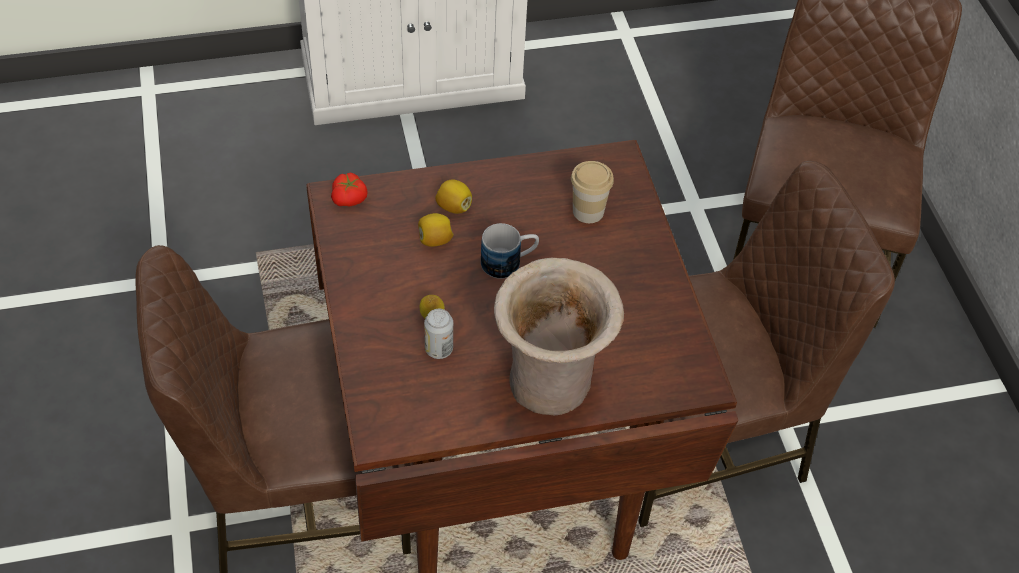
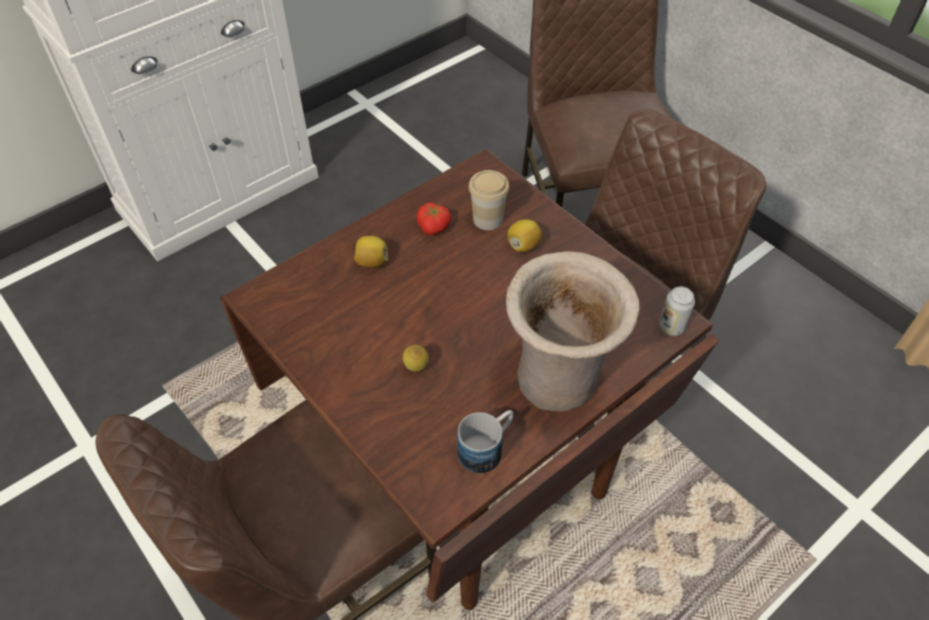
camera: 25 degrees left, 0 degrees up
tomato [331,172,368,207] -> tomato moved to [417,203,451,235]
lemon [418,213,454,247] -> lemon moved to [507,219,542,252]
can [424,309,453,359] -> can moved to [659,286,695,336]
mug [481,223,539,279] -> mug moved to [457,410,513,473]

